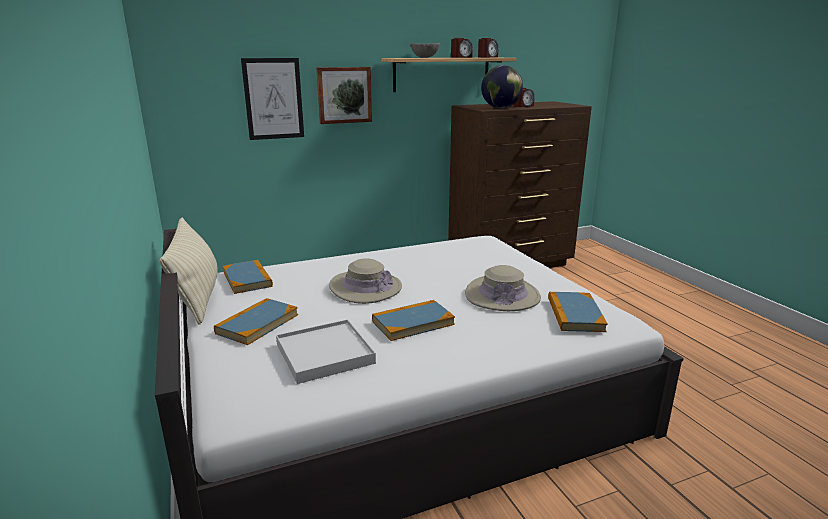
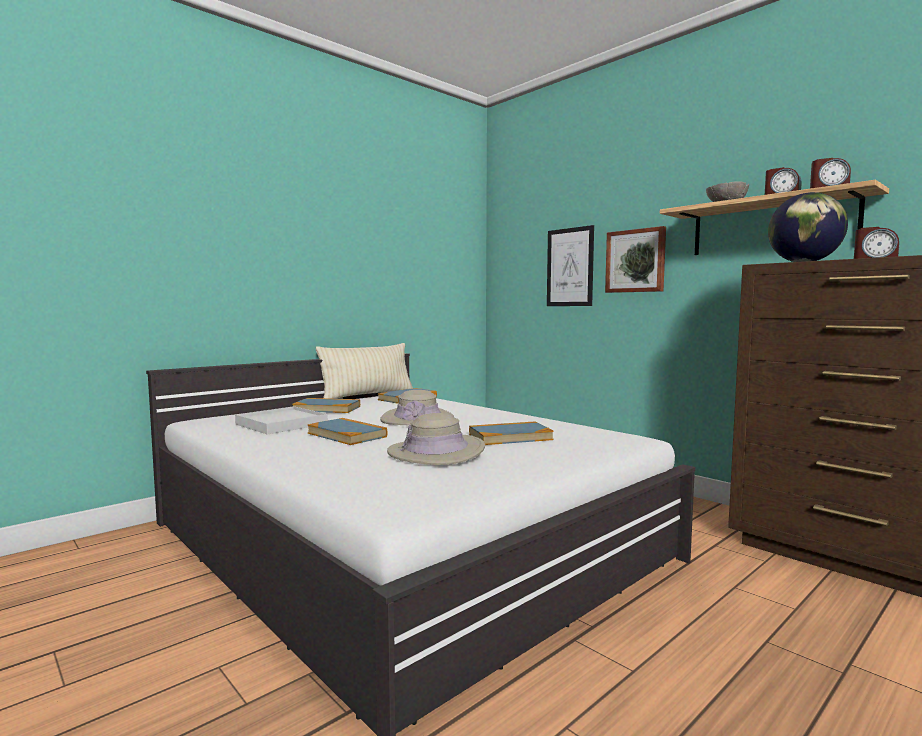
camera: 70 degrees right, 15 degrees down
book [548,292,608,332] -> book moved to [469,422,554,445]

